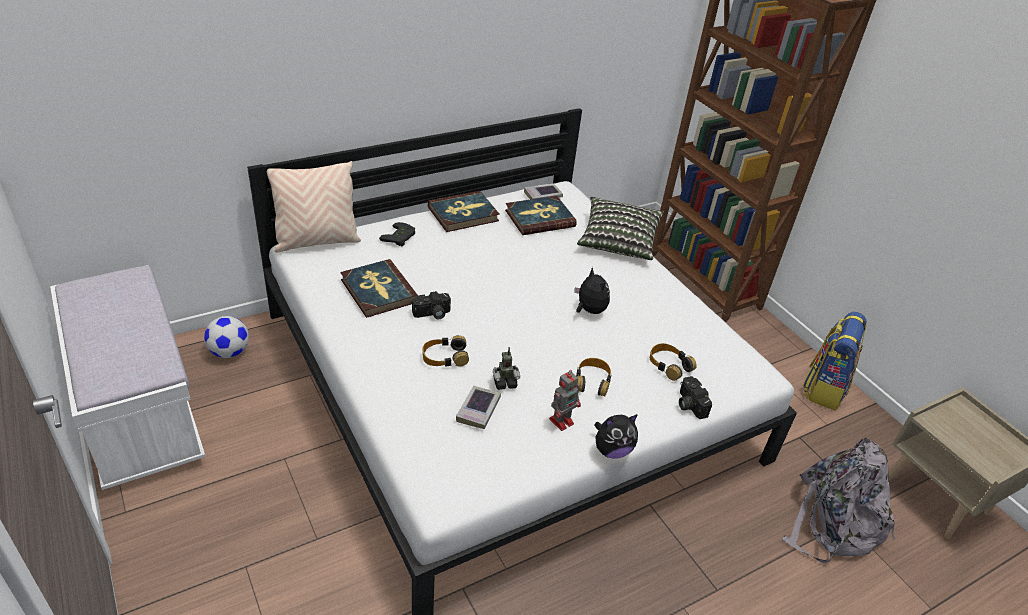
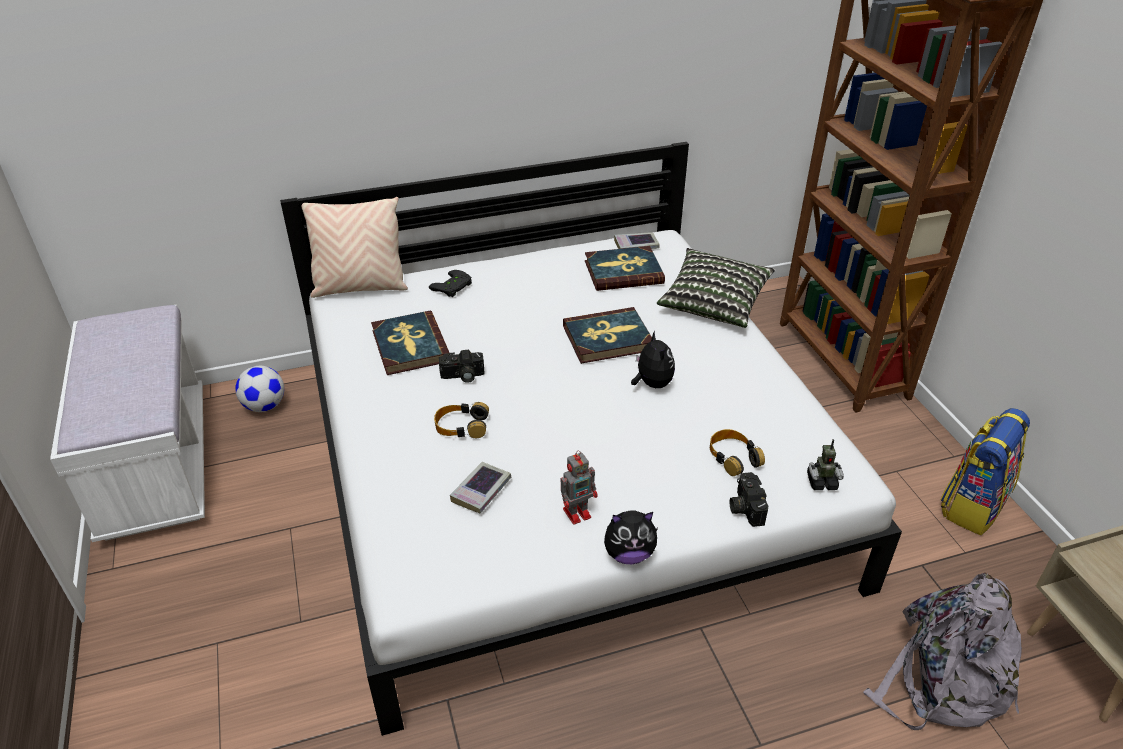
camera: 15 degrees right, 0 degrees up
book [428,191,500,232] -> book moved to [563,307,652,364]
toy robot [493,347,520,390] -> toy robot moved to [807,439,844,490]
headphones [576,358,612,396] -> none

